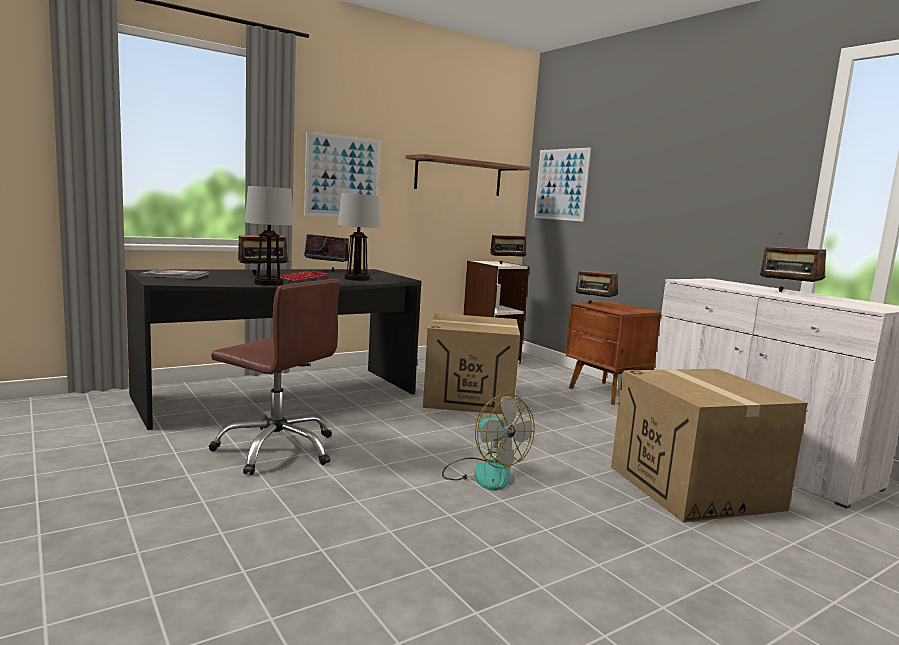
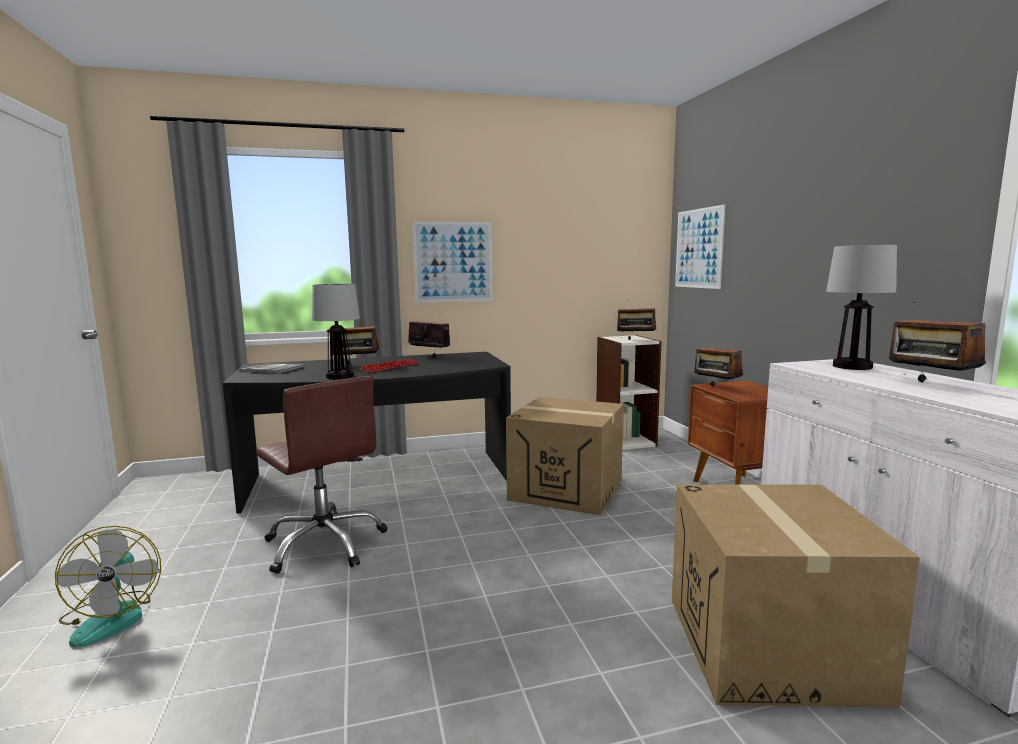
camera: 20 degrees right, 0 degrees up
table lamp [338,193,380,281] -> table lamp moved to [826,245,897,370]
shelf [405,154,530,196] -> none
fan [442,393,535,491] -> fan moved to [55,526,161,647]

